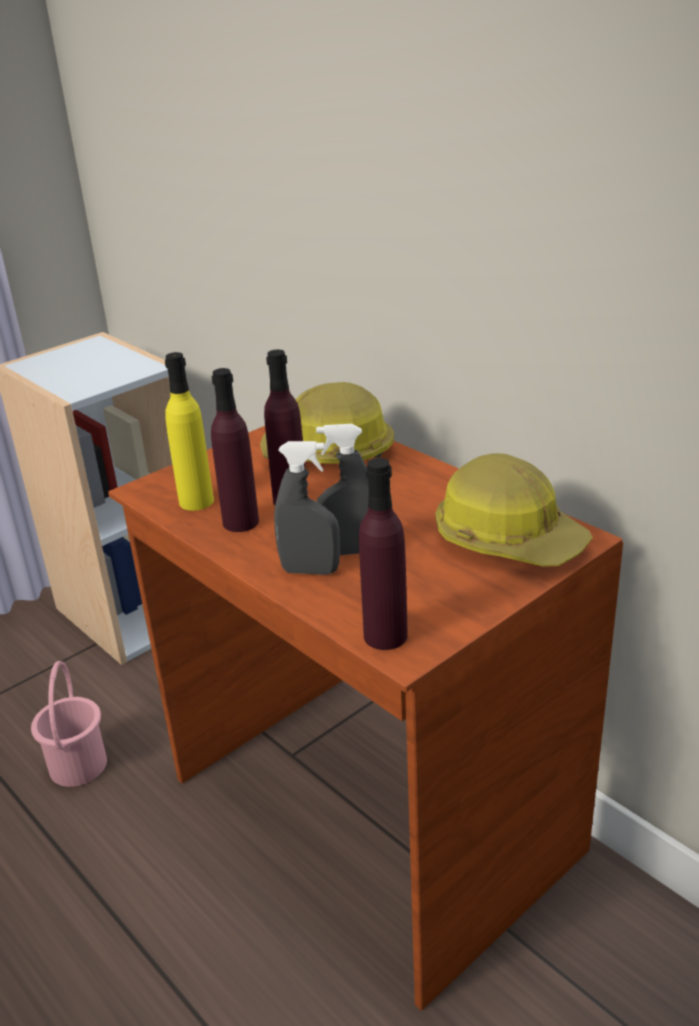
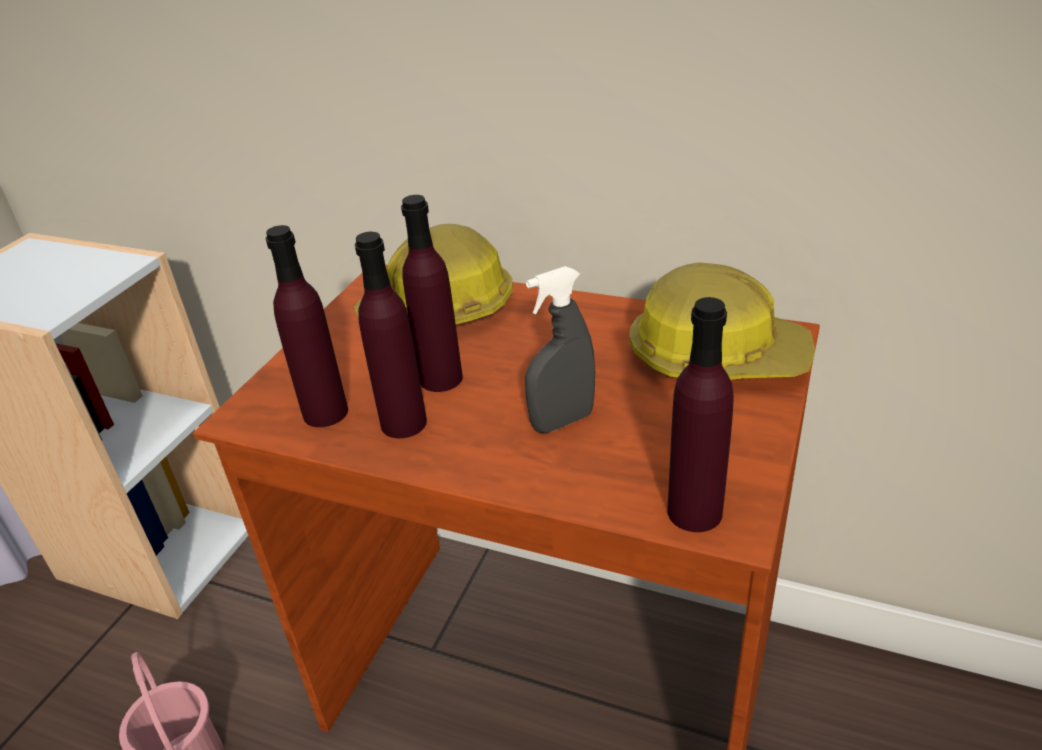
camera: 25 degrees left, 5 degrees up
yellow bottle [165,352,214,511] -> purple bottle [265,225,348,427]
grey spray bottle [274,441,340,575] -> none

